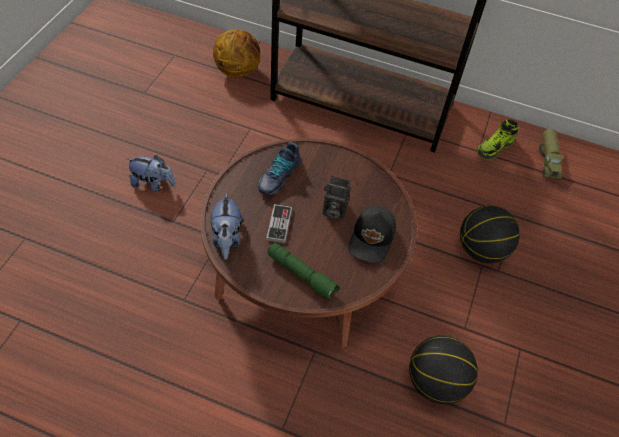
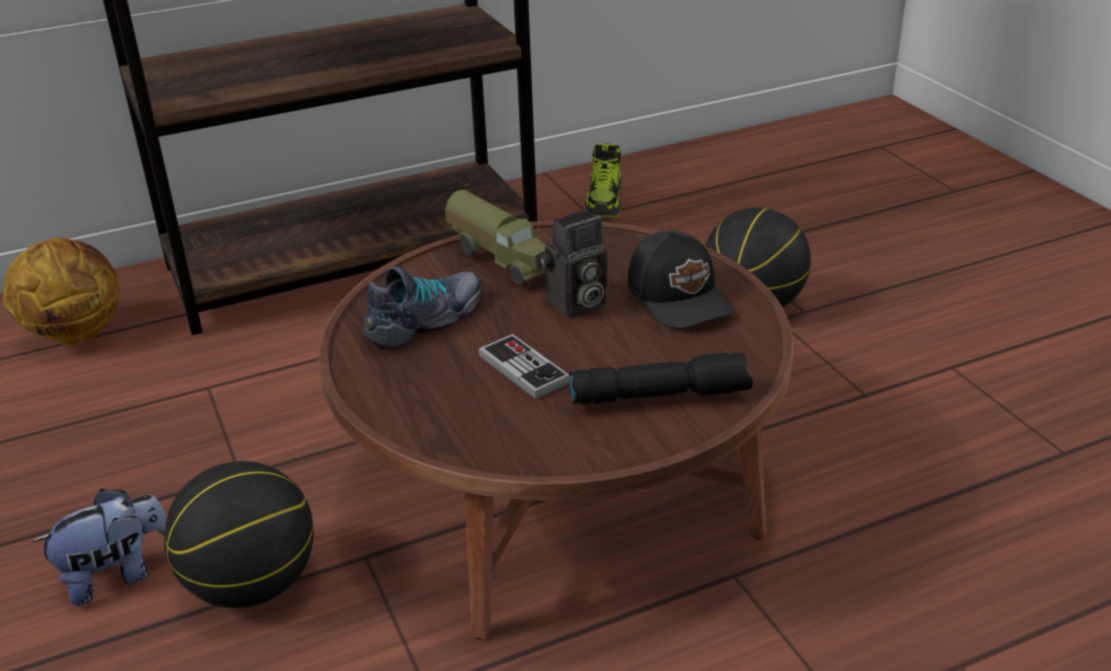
camera: 40 degrees left, 20 degrees down
plush toy [211,192,243,260] -> none
shoe [258,142,301,195] -> shoe turned 120 degrees counterclockwise [363,266,482,350]
green flashlight [268,242,340,301] -> black flashlight [569,353,753,404]
basketball [409,336,478,404] -> basketball moved to [164,461,314,608]
toy truck [539,129,564,179] -> toy truck moved to [445,190,546,285]

